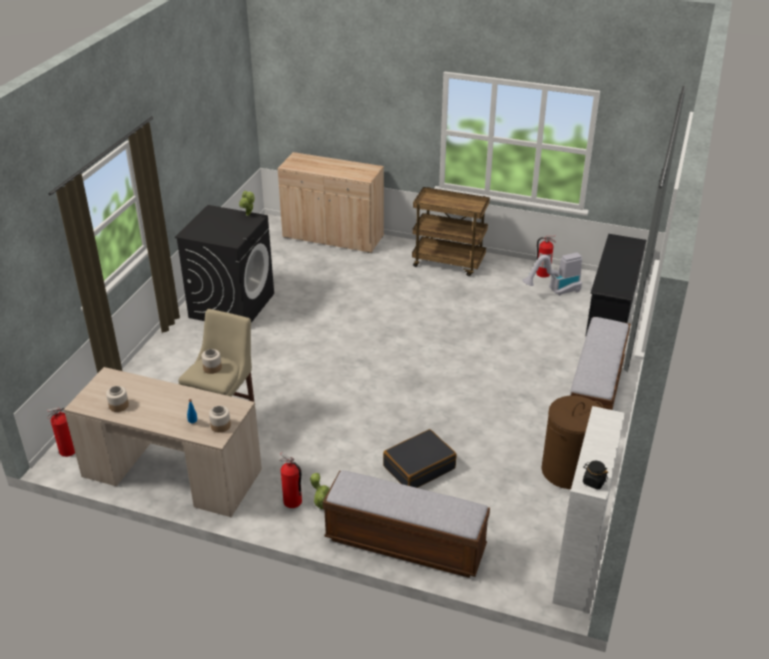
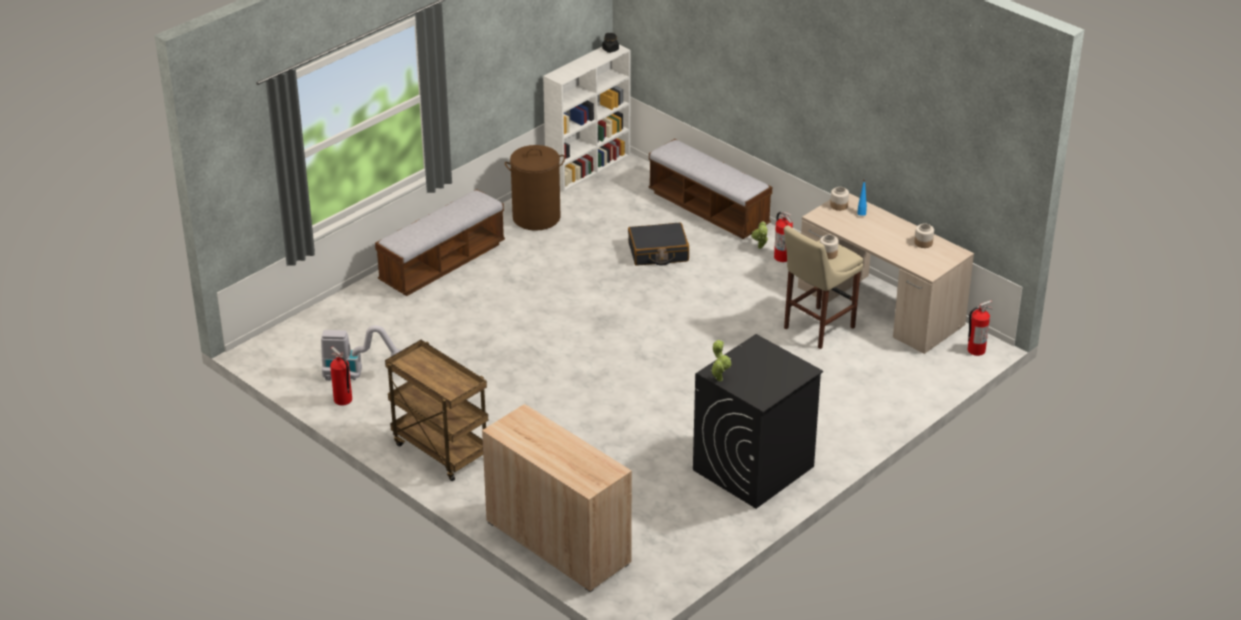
camera: 155 degrees left, 0 degrees up
black shoe rack [585,234,647,337] -> none

